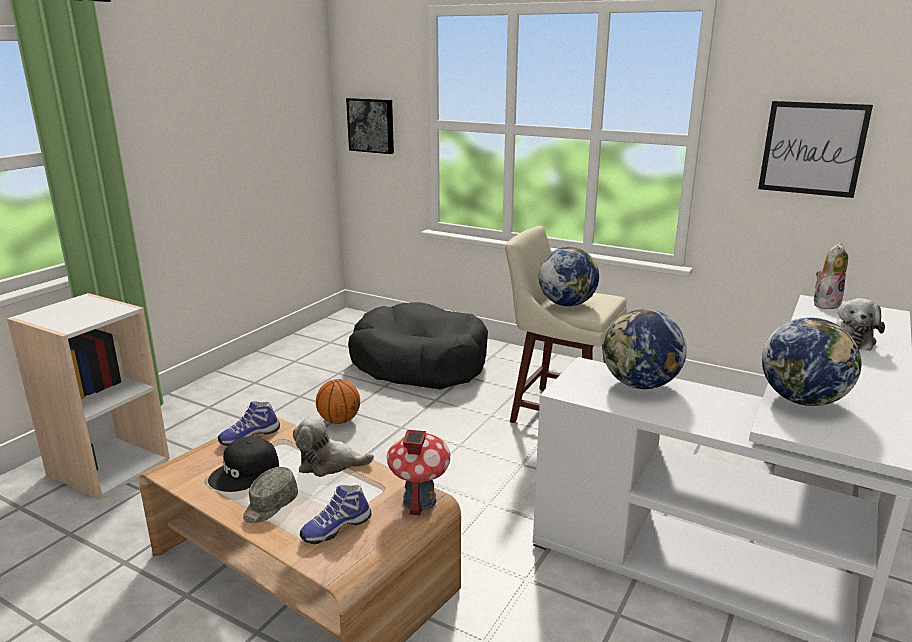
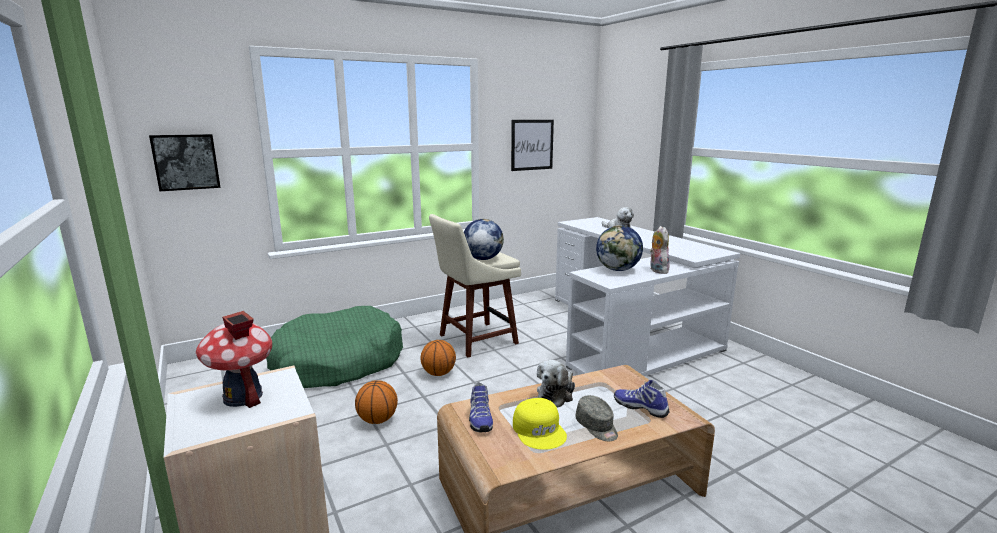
camera: 60 degrees left, 5 degrees down
black cap [208,436,279,492] -> yellow cap [513,398,567,450]
shoe [300,485,372,544] -> shoe turned 135 degrees clockwise [614,380,669,418]
black dog bed [348,302,488,389] -> green dog bed [266,306,403,388]
toy house [387,430,450,515] -> toy house moved to [196,311,272,408]
globe [762,318,861,406] -> none
plush toy [814,243,848,309] -> plush toy moved to [650,226,670,274]
none -> basketball [421,340,456,376]

